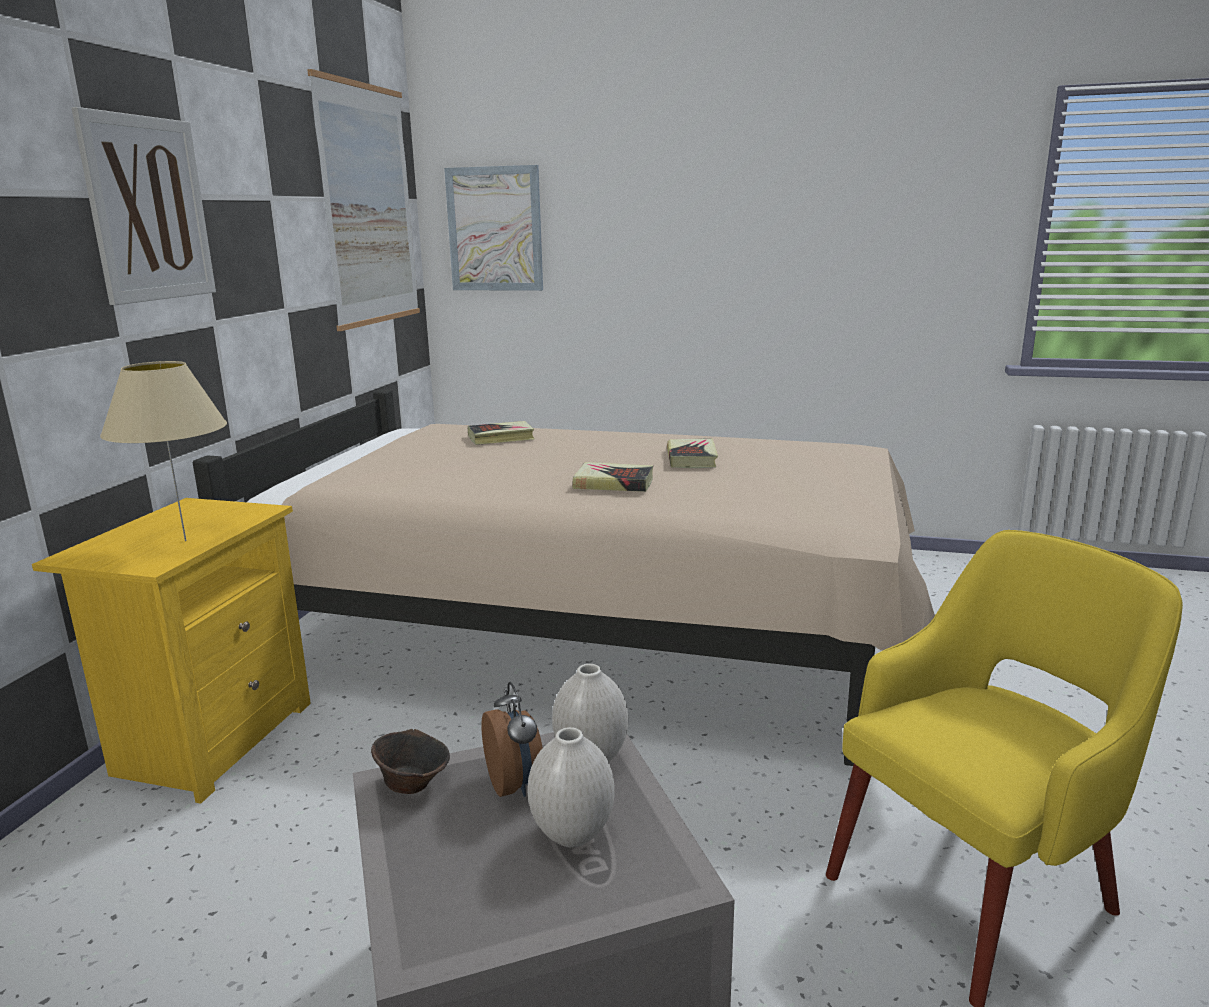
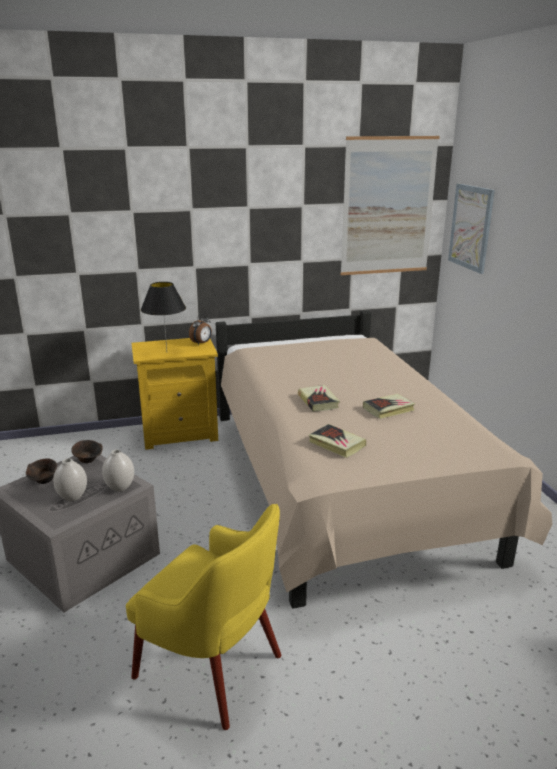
camera: 60 degrees right, 5 degrees up
picture [72,107,216,305] -> none
beige table lamp [100,361,227,541] -> black table lamp [141,282,186,350]
book [468,421,535,445] -> book moved to [309,424,366,458]
alarm clock [481,682,543,797] -> alarm clock moved to [189,314,212,345]
none -> brown bowl [26,458,57,484]

